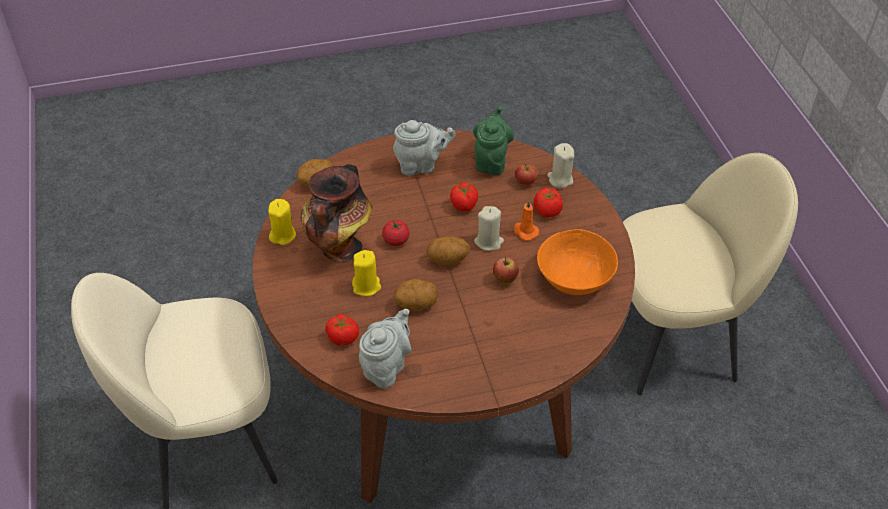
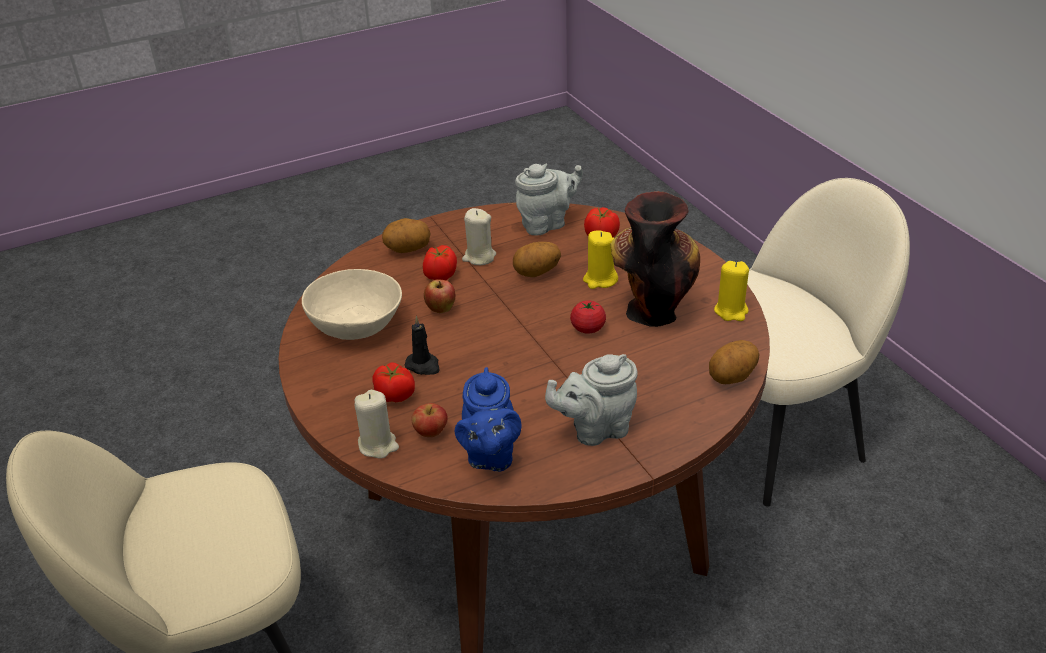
camera: 170 degrees right, 10 degrees down
grey teapot [359,309,411,389] -> grey teapot turned 135 degrees counterclockwise [515,163,583,235]
potato [427,236,469,266] -> potato moved to [382,218,430,253]
tomato [450,182,478,212] -> tomato moved to [423,245,457,280]
green teapot [473,106,514,175] -> blue teapot [455,367,521,472]
beige candle [474,206,504,251] -> beige candle moved to [462,208,496,265]
orange candle [514,200,539,241] -> black candle [405,316,440,375]
orange bowl [537,229,618,295] -> beige bowl [302,269,402,340]

